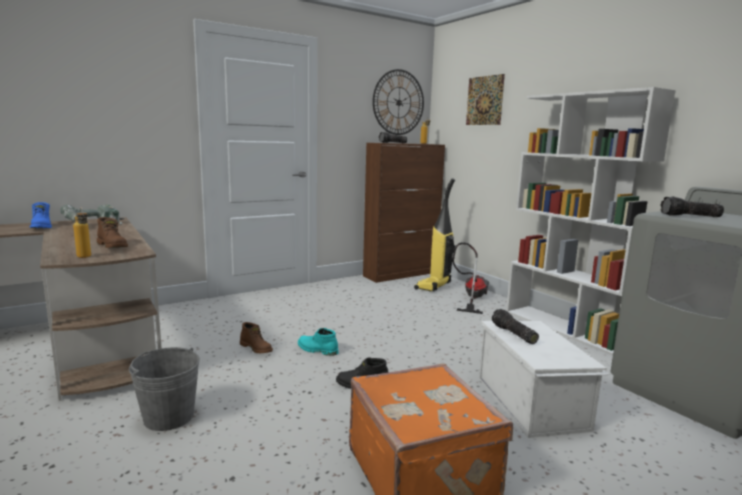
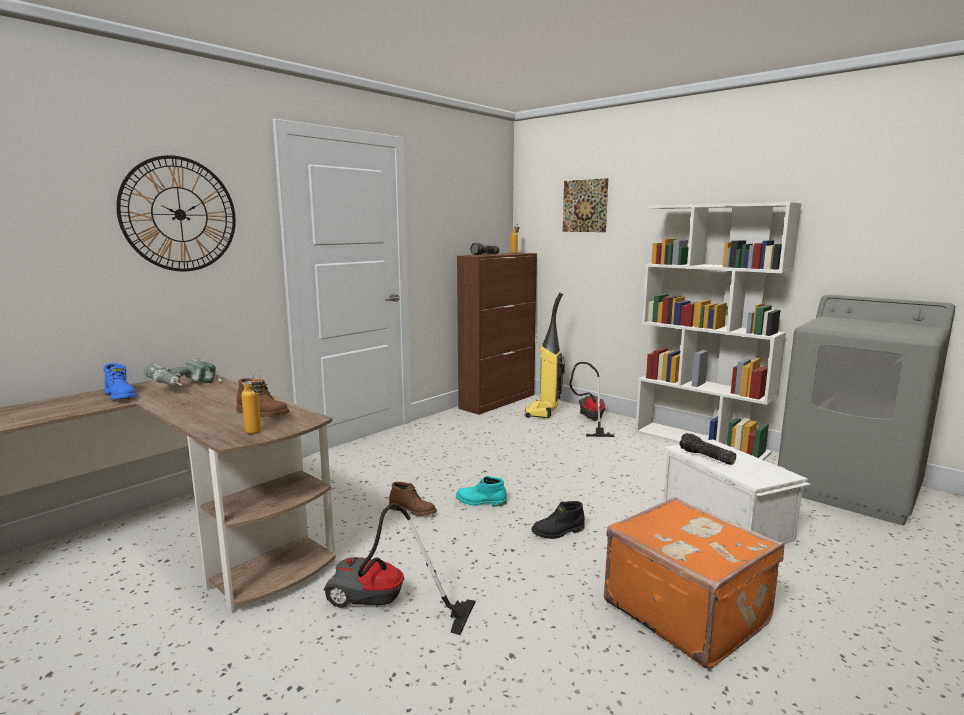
camera: 15 degrees left, 0 degrees up
grey bucket [129,347,200,431] -> vacuum cleaner [324,503,476,635]
wall clock [373,69,424,135] -> wall clock moved to [116,155,236,271]
flashlight [660,196,724,217] -> none

